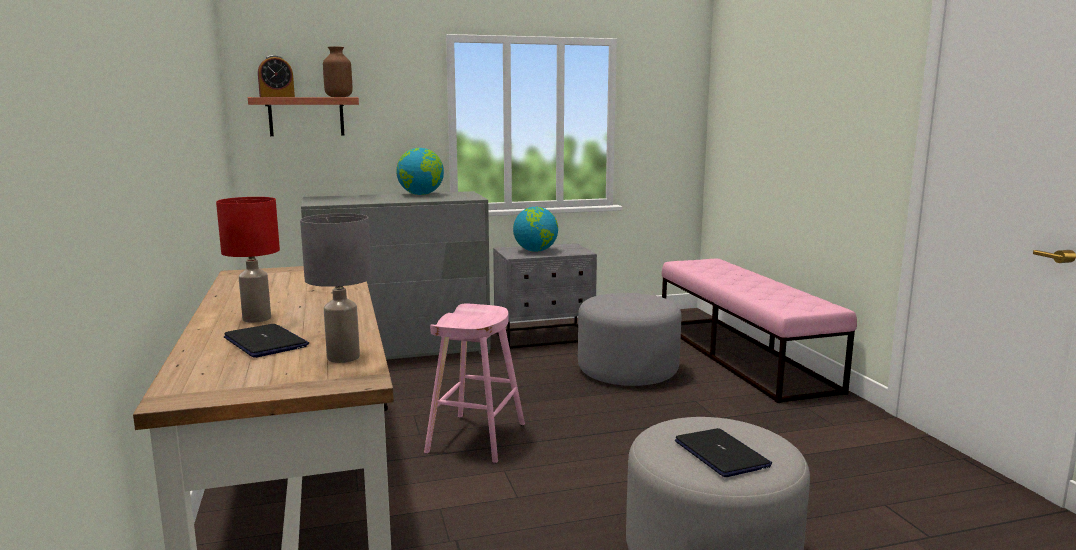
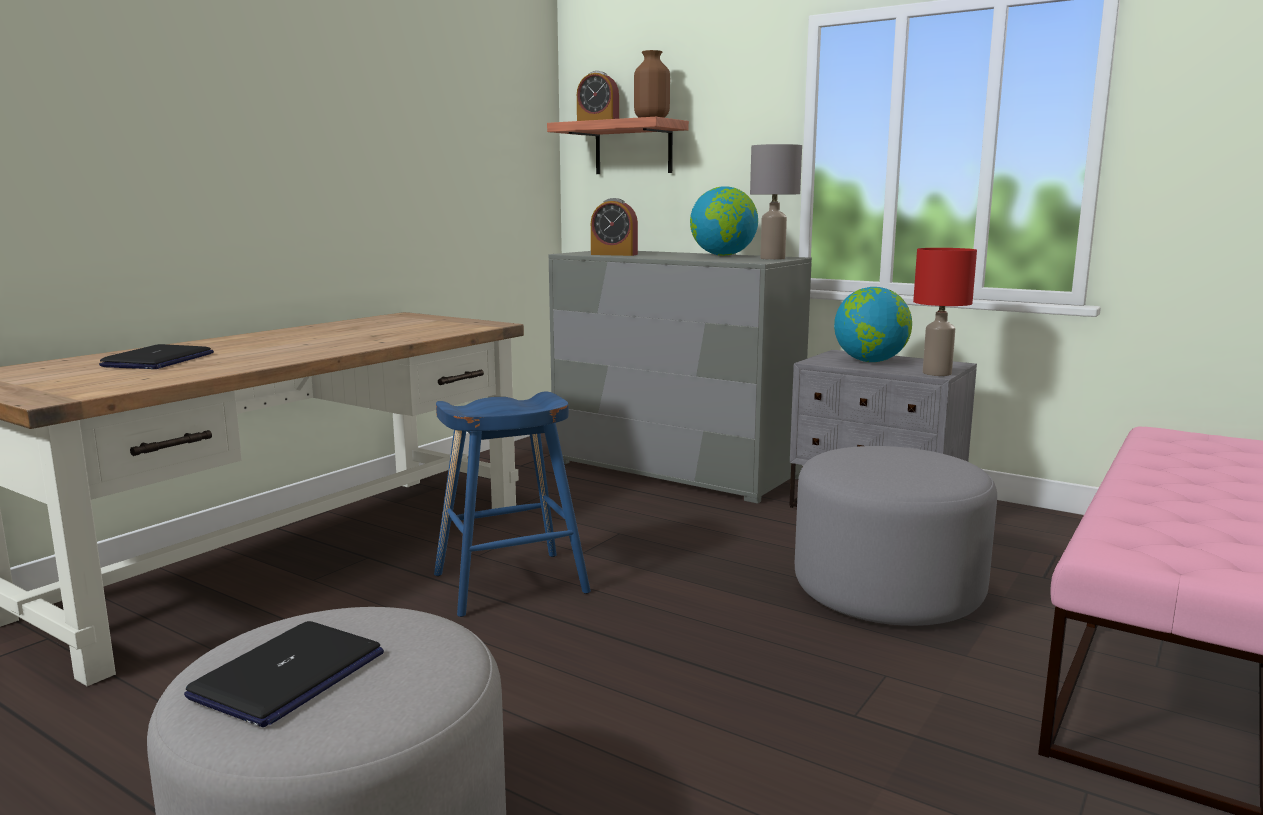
camera: 50 degrees right, 0 degrees up
red table lamp [216,197,280,323] -> red table lamp moved to [913,248,977,376]
grey table lamp [300,213,372,363] -> grey table lamp moved to [750,144,802,260]
pink stool [424,304,525,463] -> blue stool [434,392,591,617]
none -> alarm clock [591,198,638,256]

